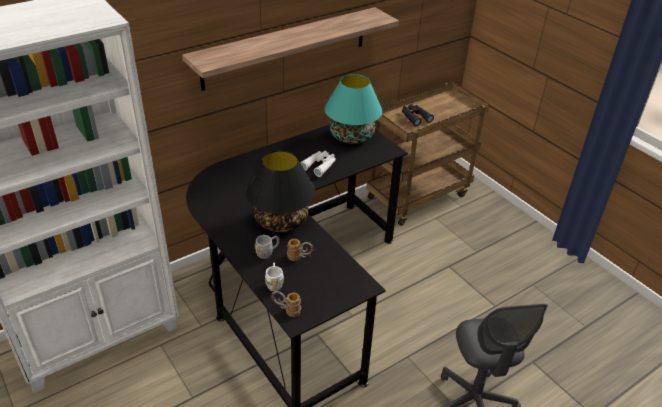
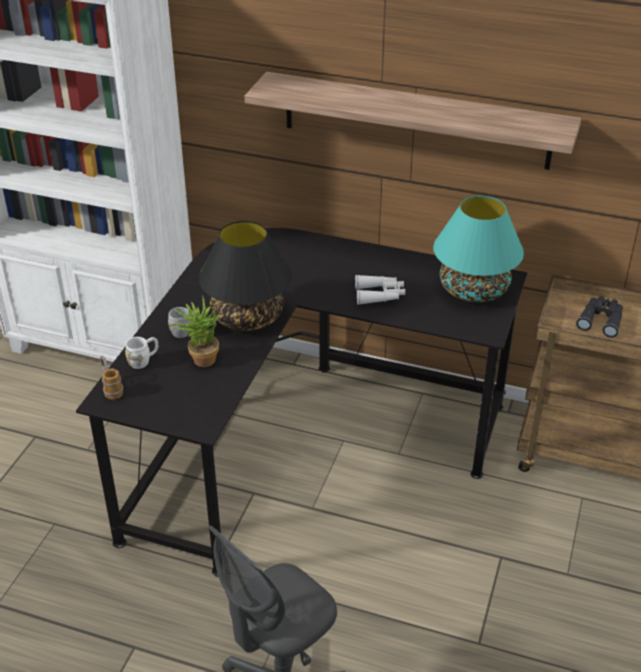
camera: 55 degrees right, 0 degrees up
mug [287,239,314,261] -> potted plant [171,296,220,367]

